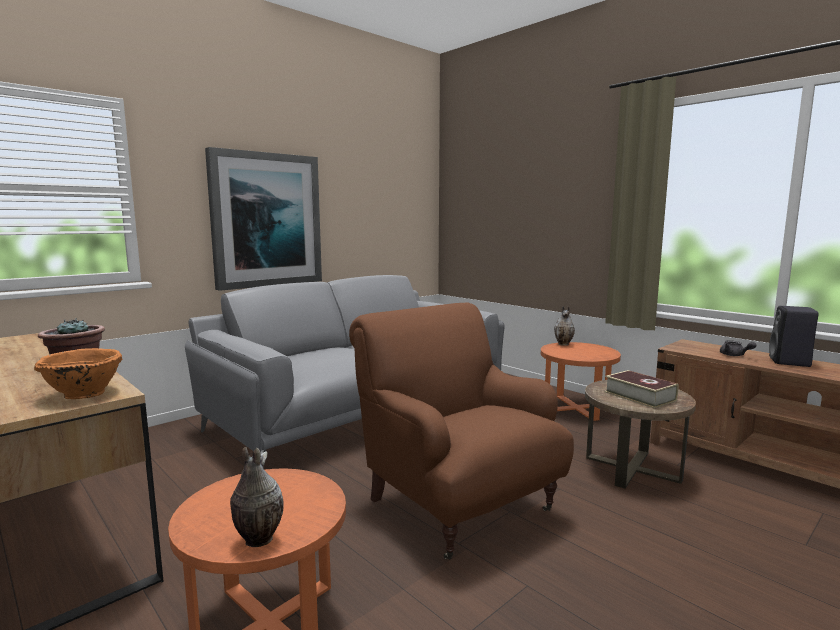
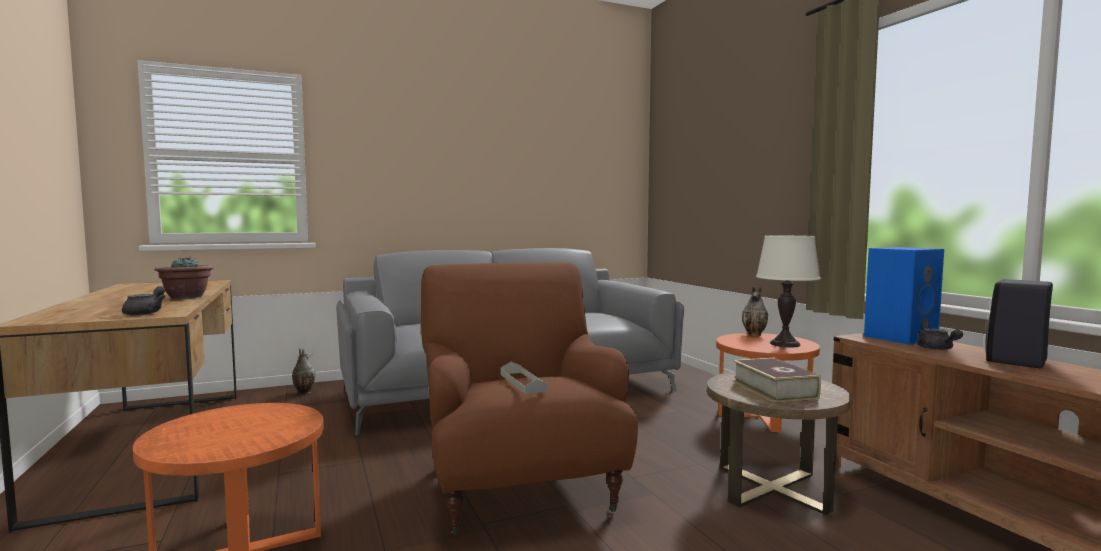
camera: 20 degrees right, 5 degrees down
orange bowl [34,348,122,399] -> grey teapot [122,286,166,316]
picture [205,147,322,291] -> none
vase [230,447,283,547] -> vase moved to [292,348,316,394]
none -> grey tray [501,362,548,394]
none -> white table lamp [756,235,821,347]
none -> blue speaker [864,247,944,345]

